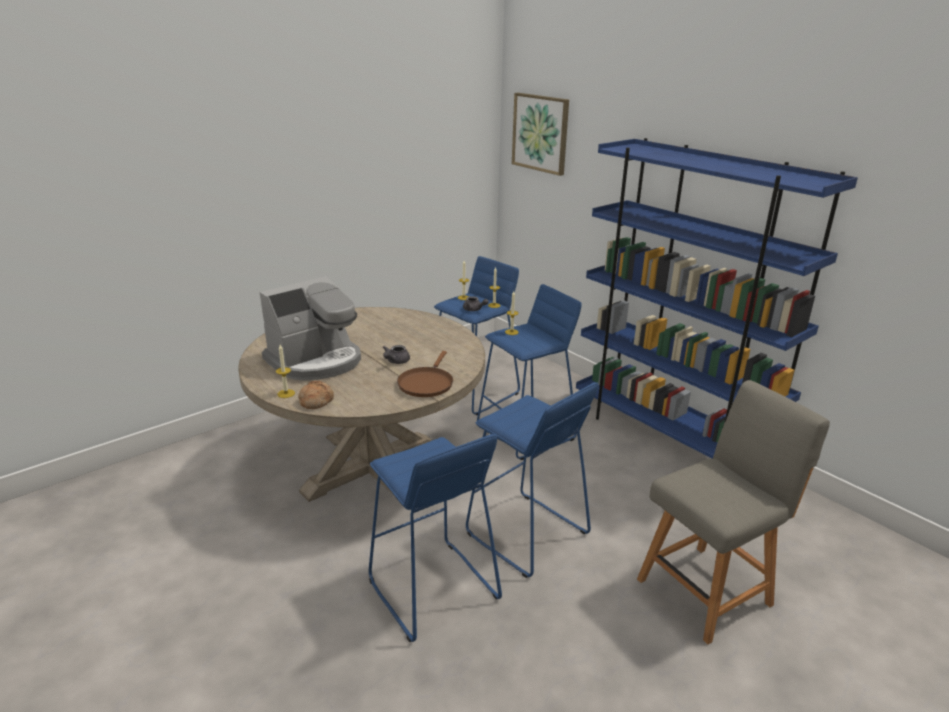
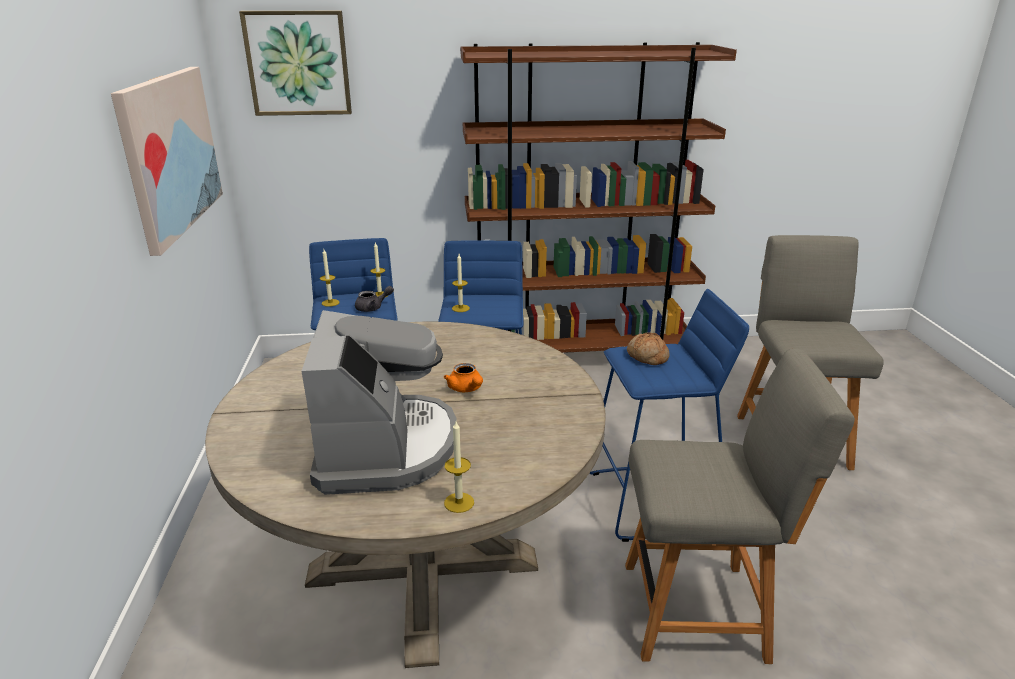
camera: 55 degrees left, 0 degrees up
bread [298,381,334,409] -> bread moved to [627,332,670,365]
blue stool [369,434,502,642] -> grey chair [625,349,855,664]
grey teapot [383,345,410,364] -> orange teapot [444,363,483,392]
brown frying pan [397,351,453,397] -> none
blue bookcase [576,138,858,459] -> brown bookcase [460,42,737,353]
none -> picture [111,67,223,256]

